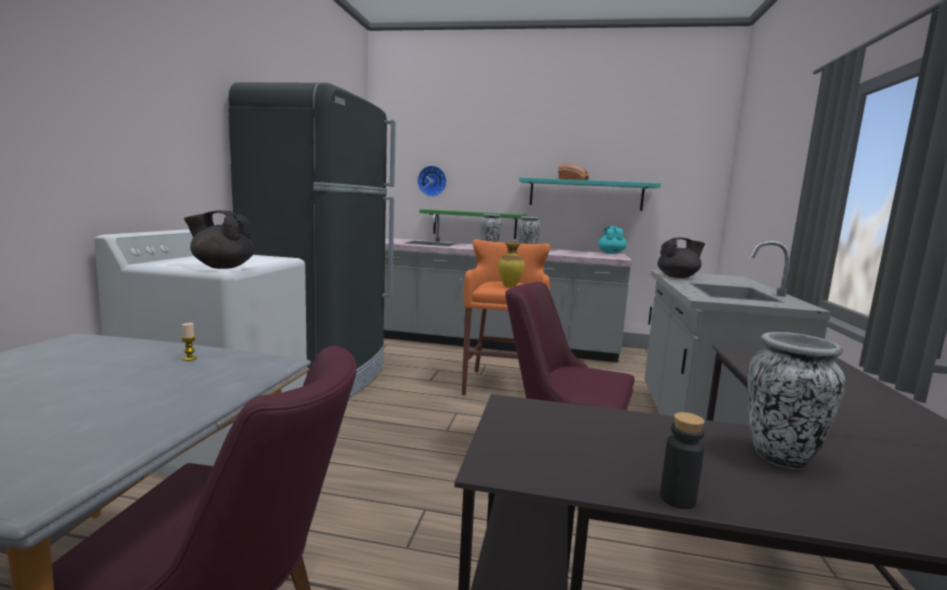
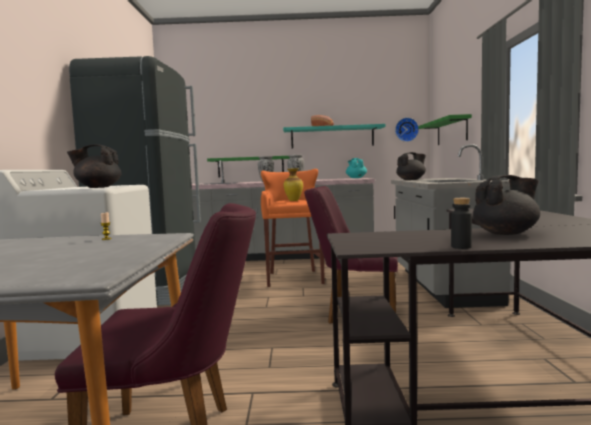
camera: 10 degrees left, 5 degrees down
wall clock [417,166,447,197] -> wall clock moved to [395,118,419,142]
vase [747,332,845,469] -> black teapot [473,175,540,235]
none -> green shelf [418,114,472,145]

